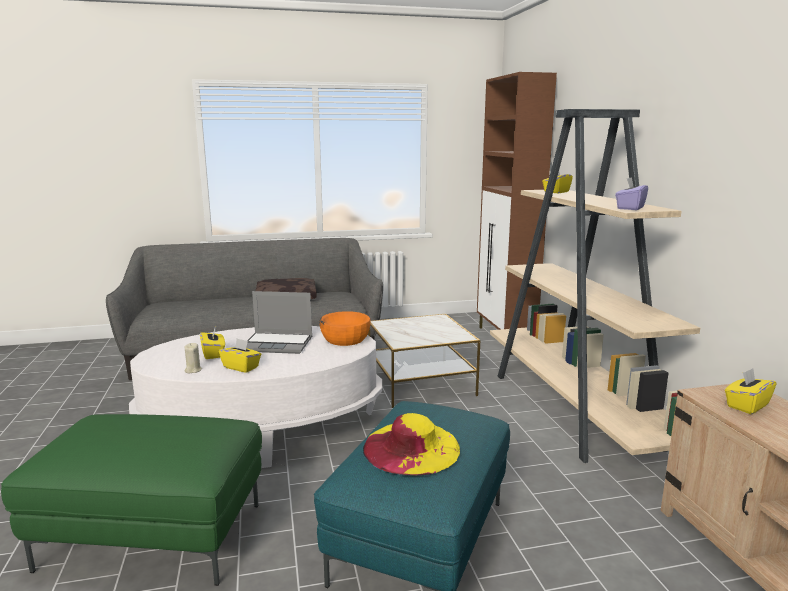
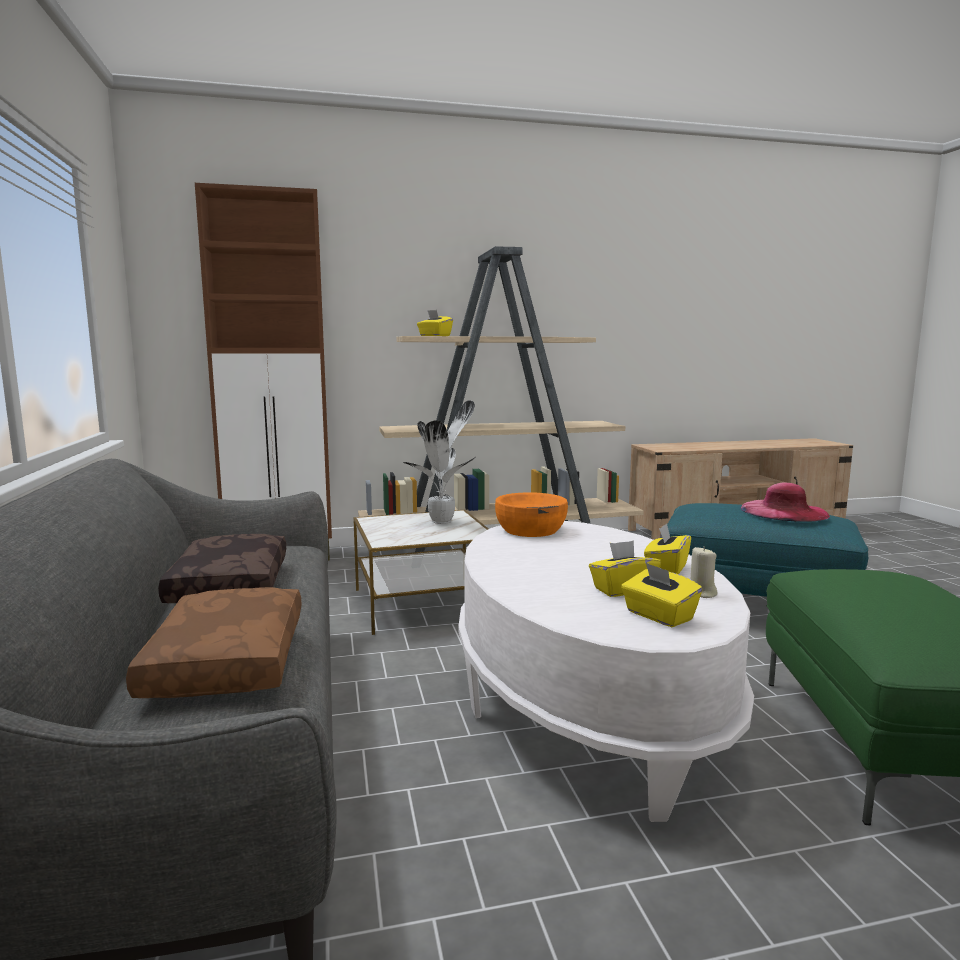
camera: 90 degrees left, 5 degrees down
laptop [246,291,312,354] -> none
yellow hat [363,413,460,476] -> pink hat [741,482,830,522]
purple tissue box [615,177,648,210] -> none
yellow tissue box [725,368,776,414] -> yellow tissue box moved to [621,563,702,627]
none -> brown pillow [126,587,302,698]
none -> potted plant [403,400,476,524]

